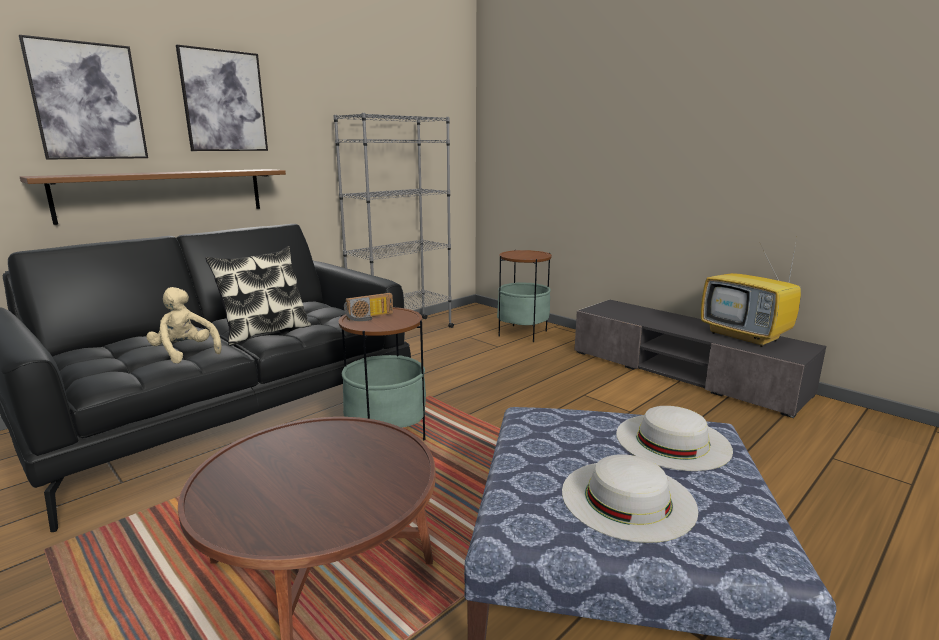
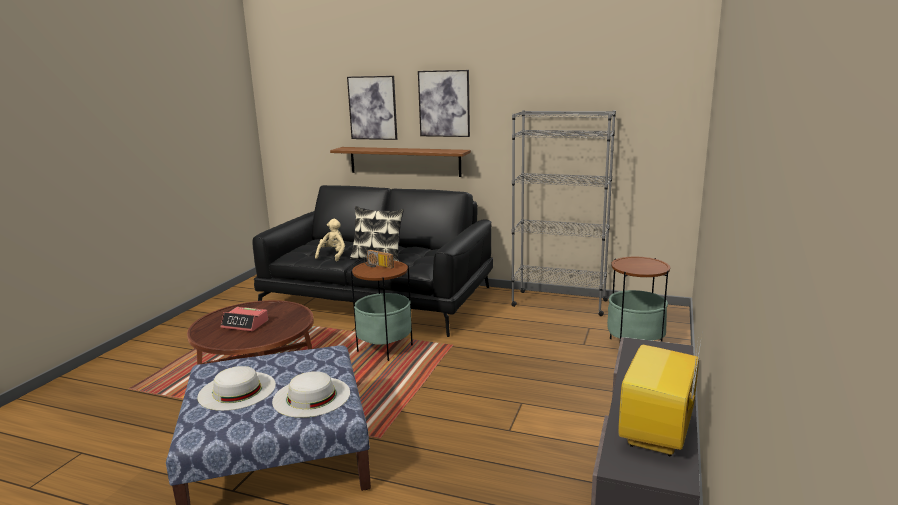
camera: 65 degrees right, 0 degrees up
none -> alarm clock [221,307,268,331]

